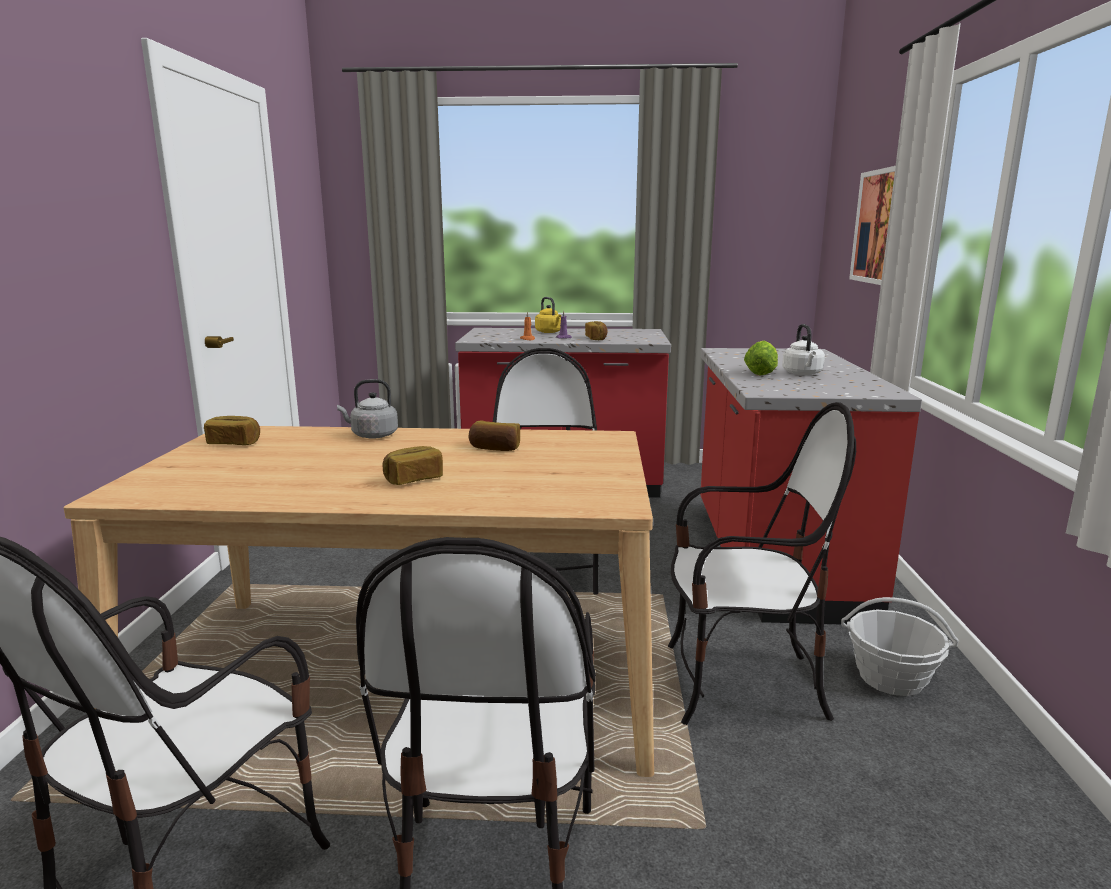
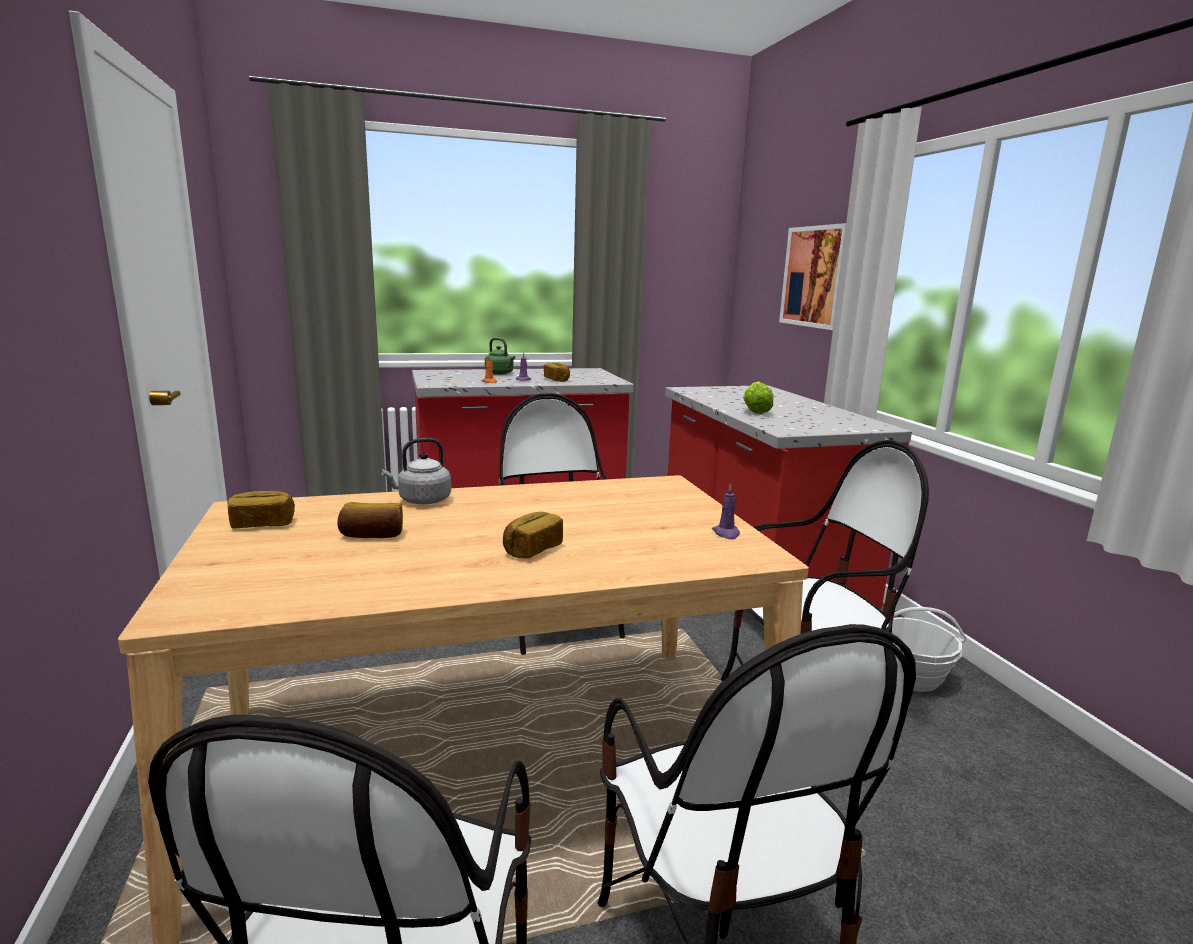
camera: 20 degrees left, 0 degrees up
bread [468,421,520,451] -> bread moved to [337,502,403,538]
yellow kettle [535,297,561,333] -> green kettle [485,338,515,375]
white kettle [782,324,825,375] -> none
none -> purple candle [712,484,740,539]

